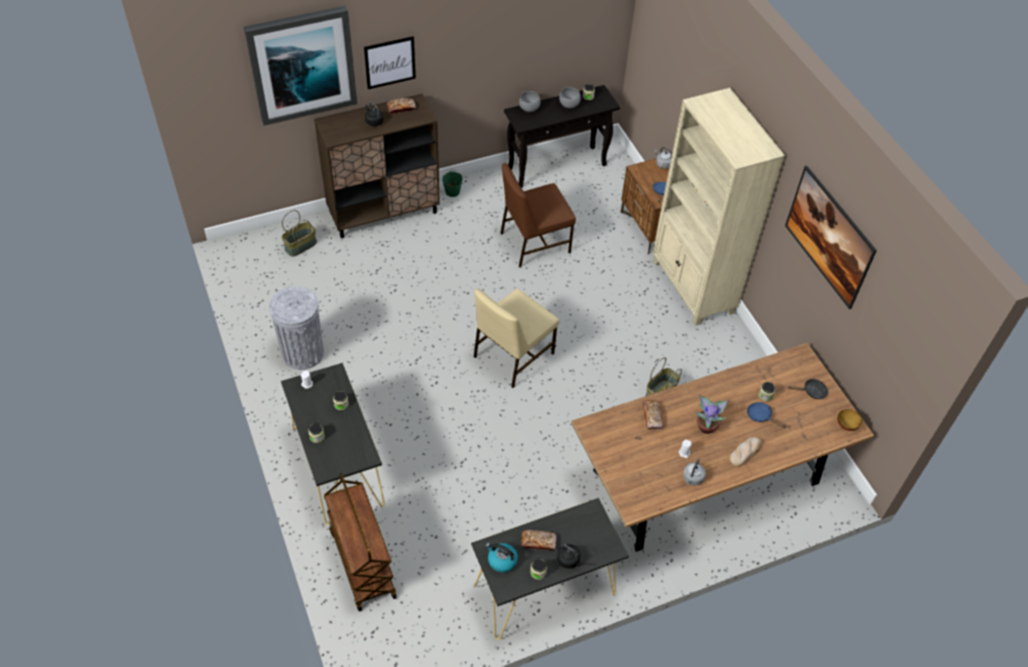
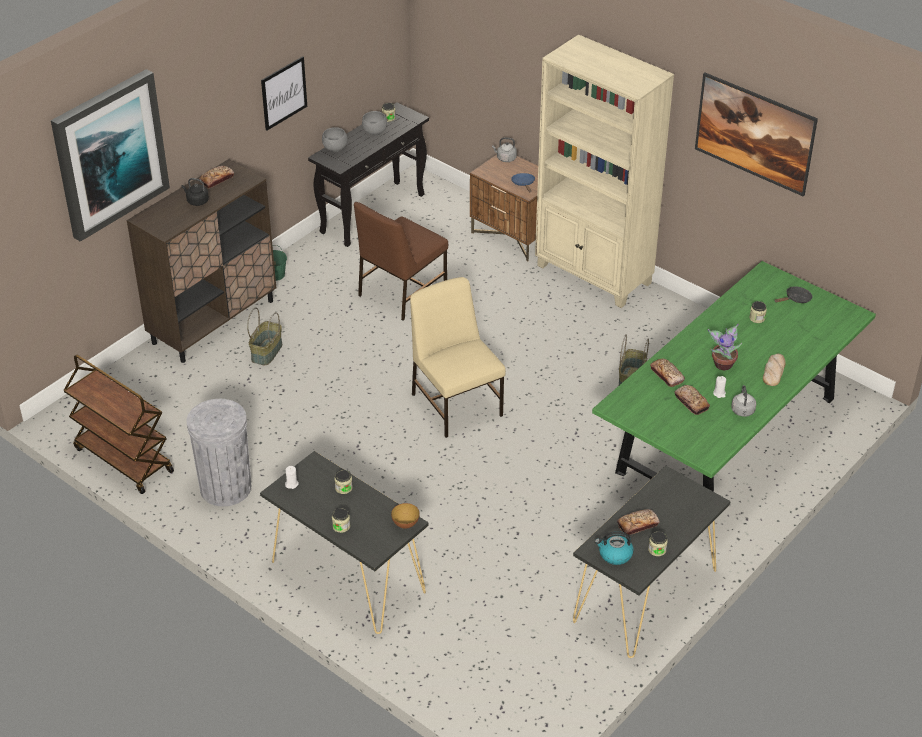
camera: 25 degrees left, 10 degrees down
basket [282,210,317,257] -> basket moved to [247,307,283,365]
brown cart [324,473,397,612] -> brown cart moved to [63,355,174,494]
picture [364,36,416,89] -> picture moved to [261,56,307,131]
beige chair [474,289,559,388] -> beige chair turned 135 degrees clockwise [410,277,506,438]
black kettle [557,544,584,569] -> none
brown dining table [571,343,874,552] -> green dining table [592,261,876,492]
blue frying pan [747,402,786,428] -> none
bowl [838,409,862,431] -> bowl moved to [391,503,420,529]
none -> bread [674,385,710,415]

